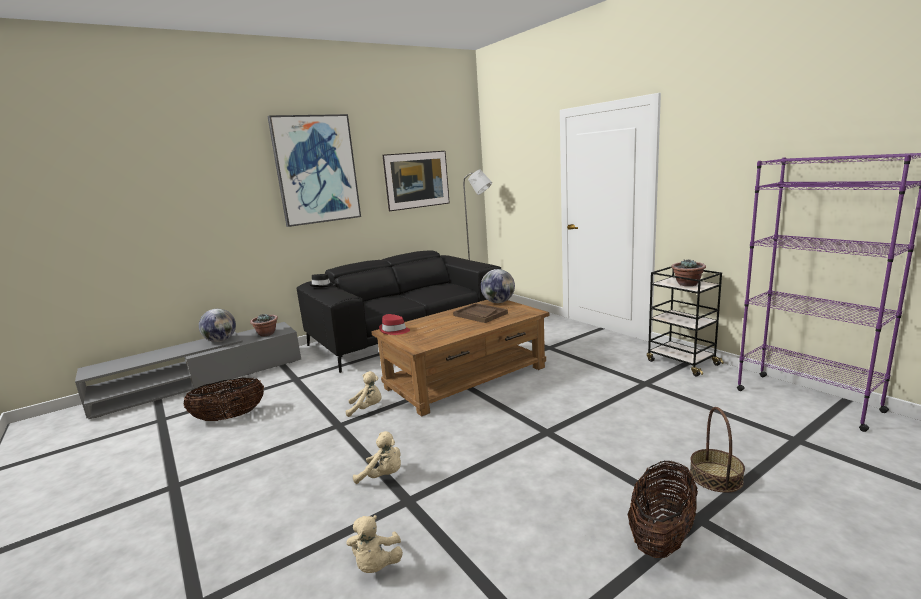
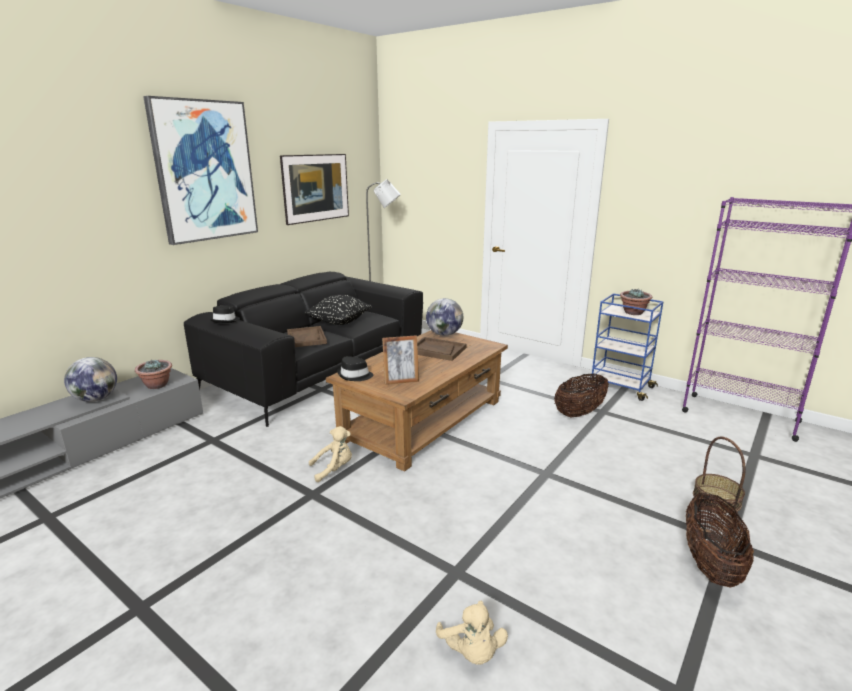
camera: 20 degrees left, 5 degrees up
basket [183,377,264,421] -> basket moved to [554,374,609,417]
beige plush toy [353,431,401,484] -> none
red hat [379,314,410,335] -> black hat [337,356,373,381]
black cart [647,267,724,377] -> blue cart [589,293,664,401]
none -> brown tray [287,326,327,347]
none -> black pillow [305,295,372,325]
none -> picture frame [382,335,419,385]

